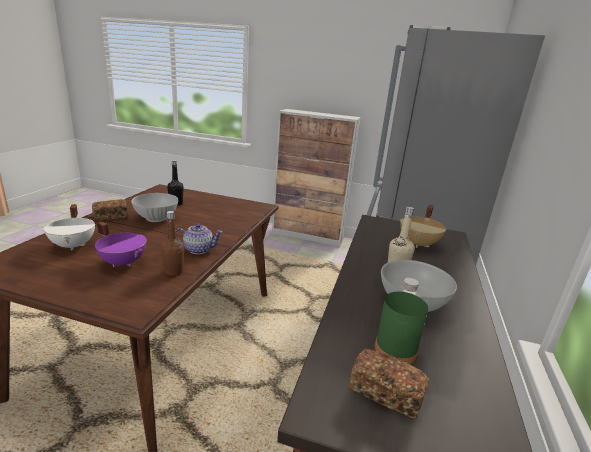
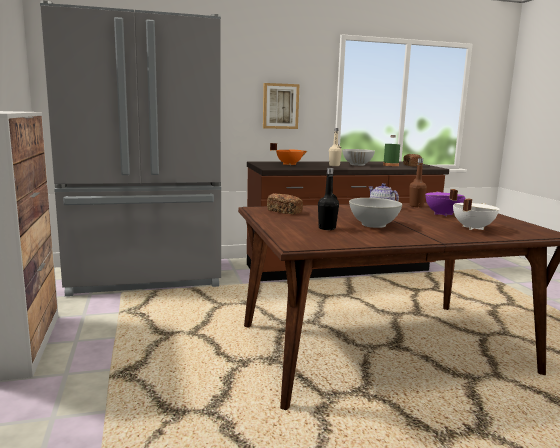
camera: 120 degrees left, 10 degrees down
bread [92,199,127,221] -> bread moved to [267,193,303,214]
beige cooking pot [400,205,446,248] -> orange cooking pot [270,143,307,165]
none -> picture [263,83,299,129]

